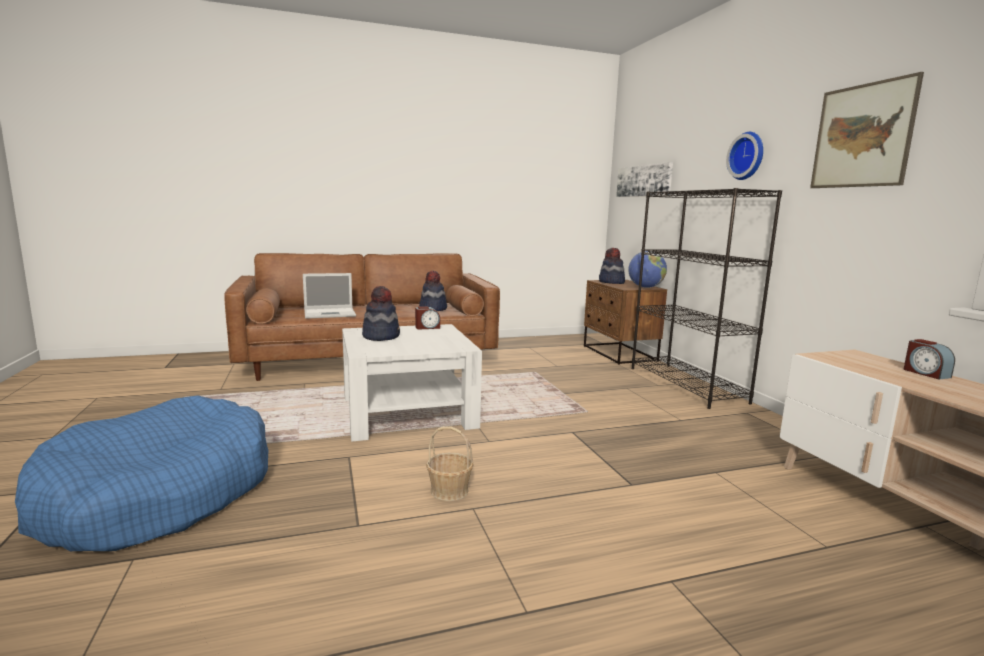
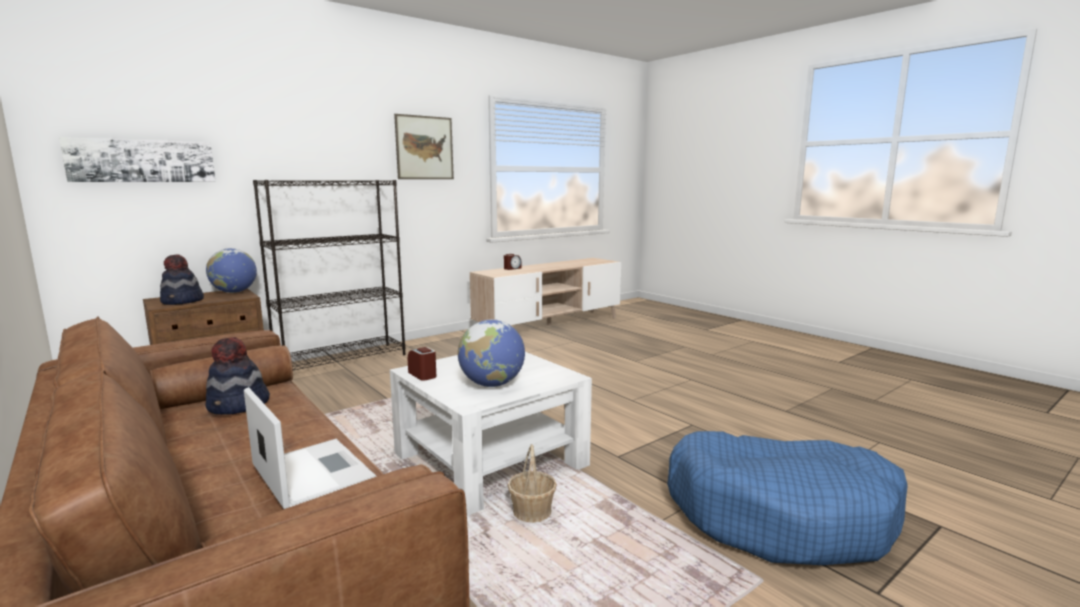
camera: 110 degrees left, 0 degrees up
hat [362,286,400,341] -> globe [458,320,525,387]
basket [426,426,474,501] -> basket moved to [508,444,557,523]
wall clock [726,132,763,180] -> none

